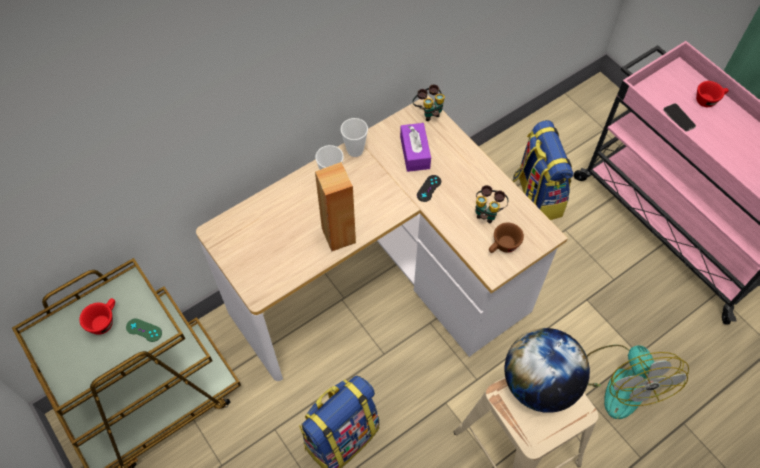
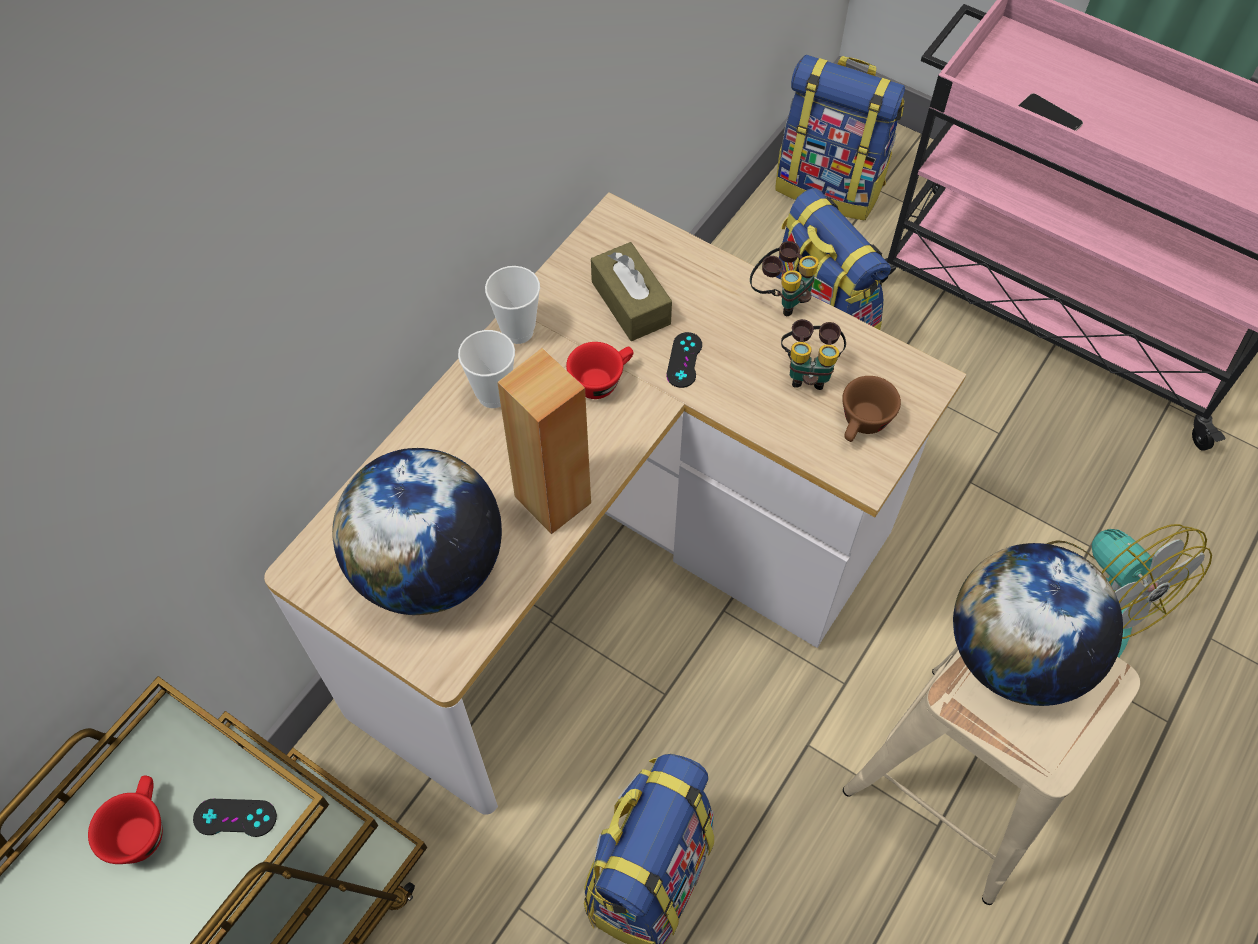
camera: 20 degrees left, 0 degrees up
green game controller [126,319,162,342] -> black game controller [193,799,277,837]
purple tissue box [400,123,431,172] -> brown tissue box [591,242,672,341]
binoculars [412,84,445,121] -> binoculars moved to [750,241,819,316]
red cup [696,81,729,107] -> red cup moved to [566,342,634,399]
none -> globe [332,448,502,615]
none -> backpack [775,54,905,221]

